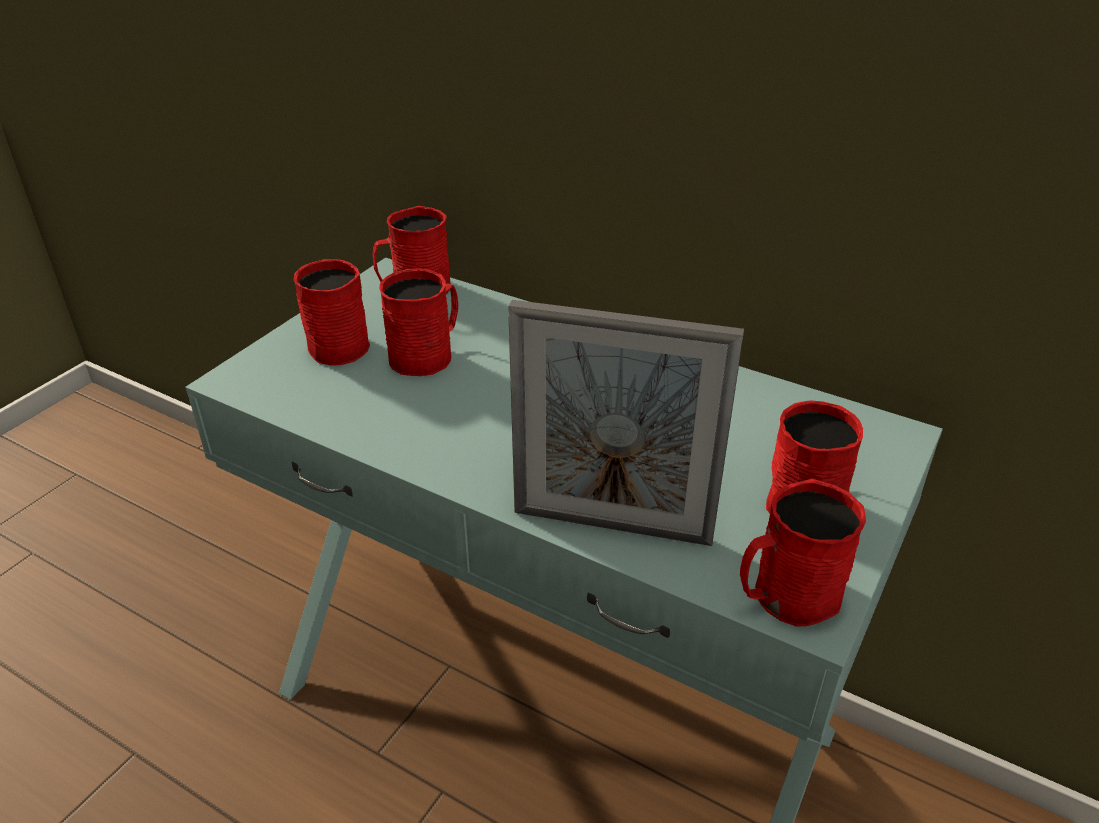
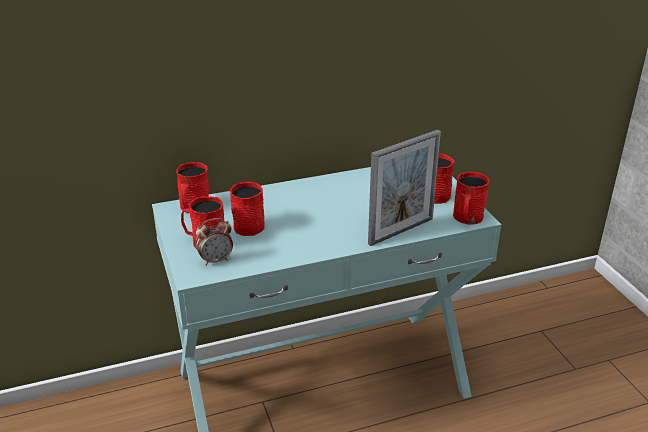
camera: 50 degrees left, 5 degrees down
none -> alarm clock [195,218,233,266]

